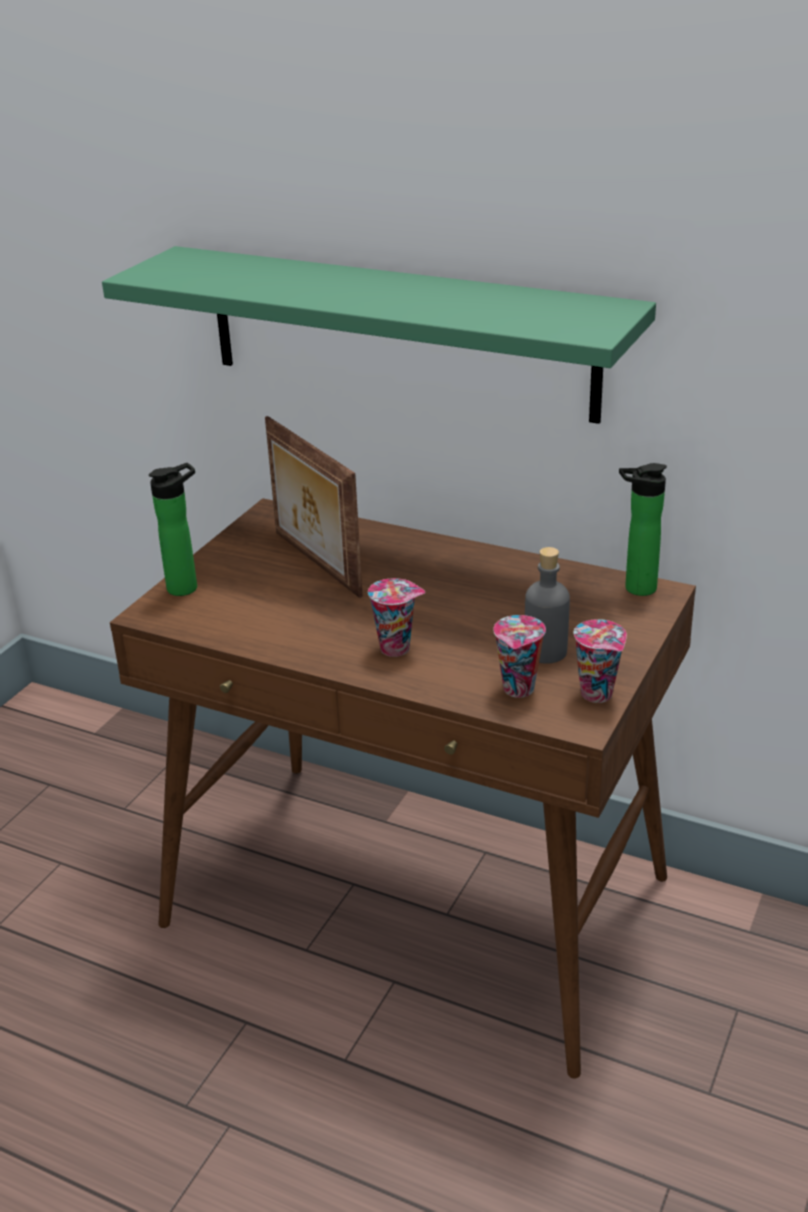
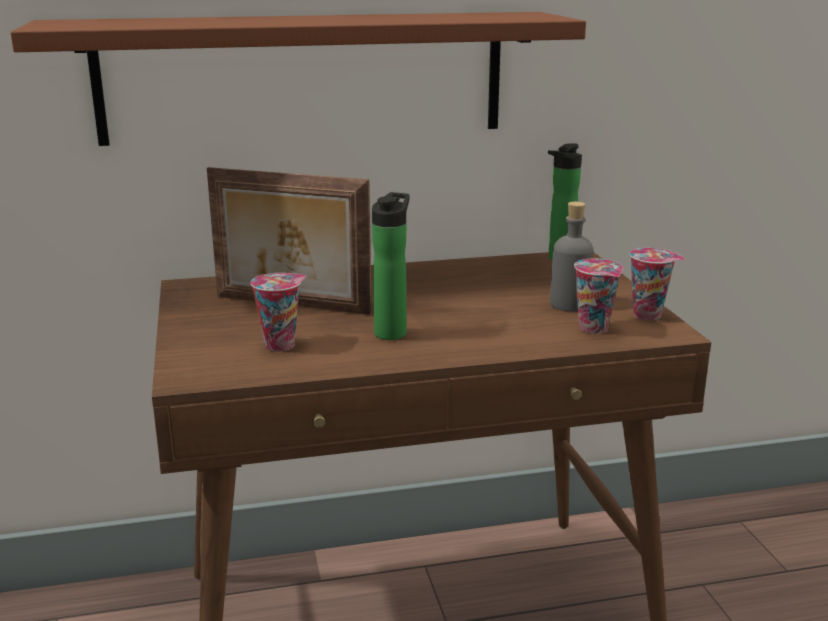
camera: 40 degrees left, 10 degrees down
green shelf [102,246,656,424] -> brown shelf [11,12,586,146]
bottle [149,463,197,596] -> bottle moved to [372,192,410,340]
cup [368,578,425,657] -> cup moved to [251,273,307,352]

